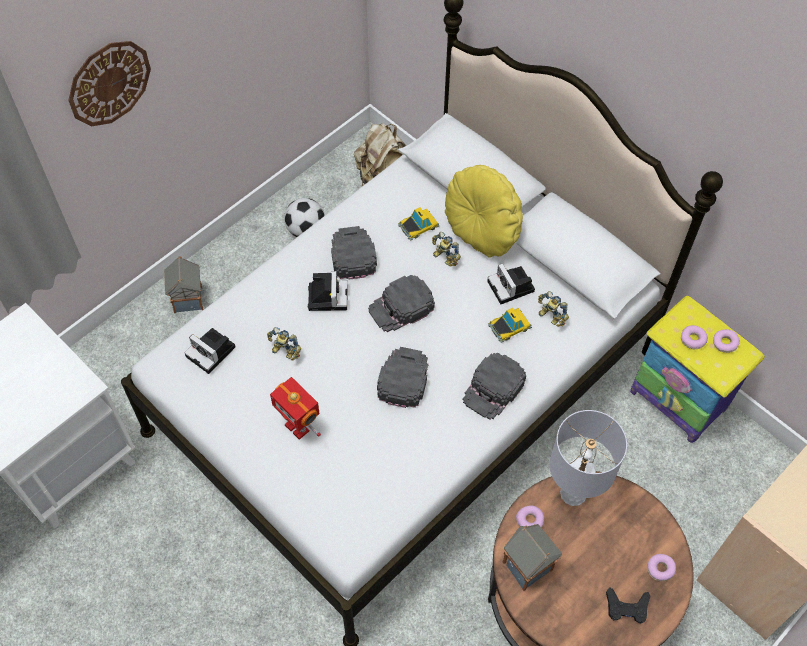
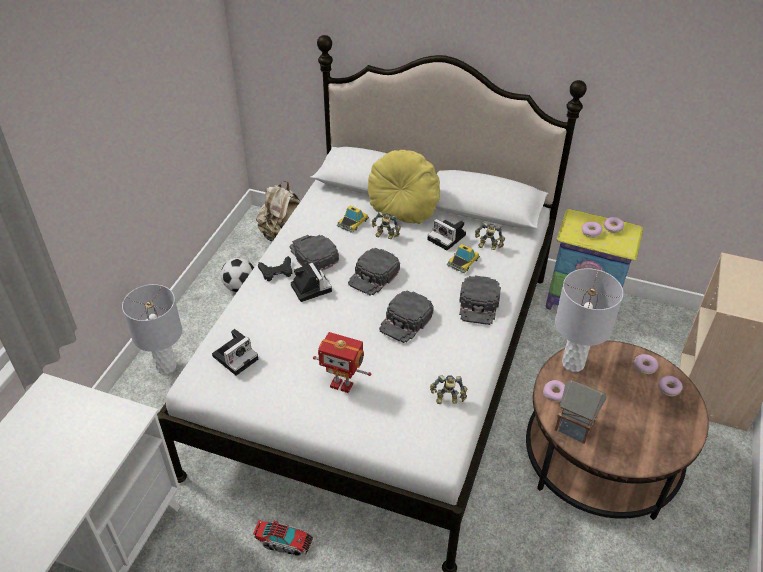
camera: 25 degrees left, 15 degrees down
wall clock [68,41,151,126] -> none
toy house [164,256,203,313] -> grey table lamp [122,284,182,374]
camera [184,328,235,374] -> camera turned 60 degrees counterclockwise [212,329,258,376]
toy robot [267,327,301,360] -> toy robot moved to [430,375,468,404]
black cap [377,347,429,408] -> black cap turned 135 degrees counterclockwise [379,290,434,343]
black game controller [606,587,651,624] -> black game controller moved to [258,256,292,281]
none -> toy truck [253,520,313,556]
none -> donut [634,354,658,374]

